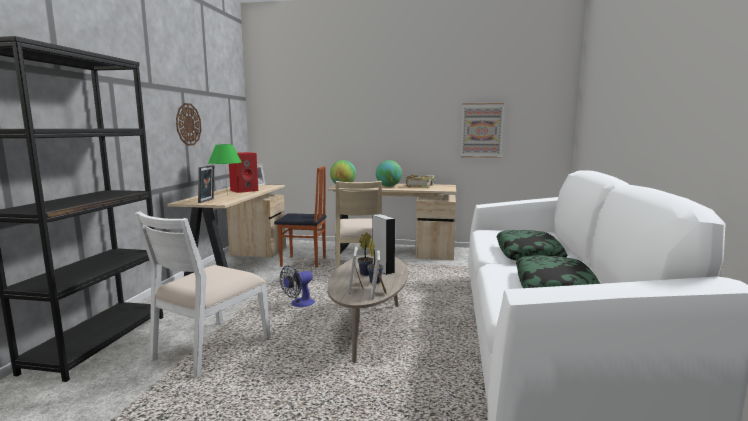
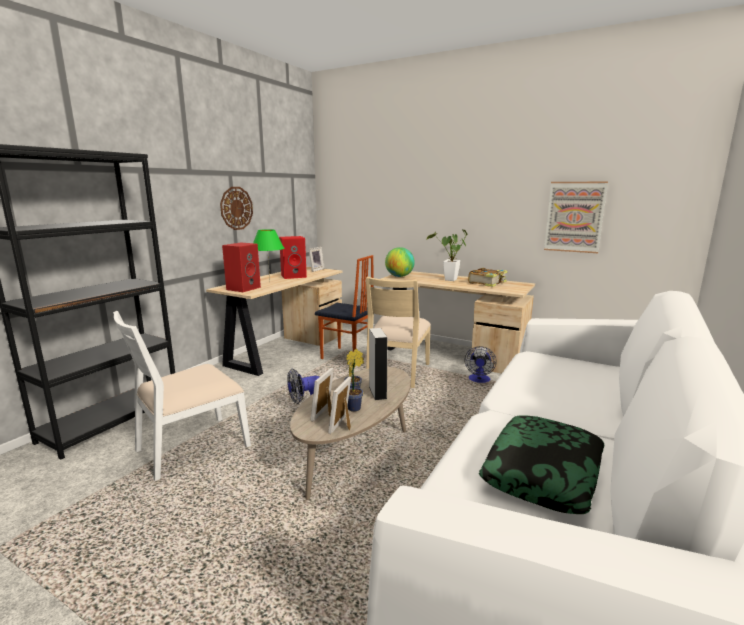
camera: 20 degrees right, 5 degrees up
picture frame [198,165,214,203] -> red speaker [222,243,261,292]
globe [376,160,402,187] -> potted plant [427,229,467,281]
pillow [497,230,567,261] -> none
none -> fan [465,346,497,383]

